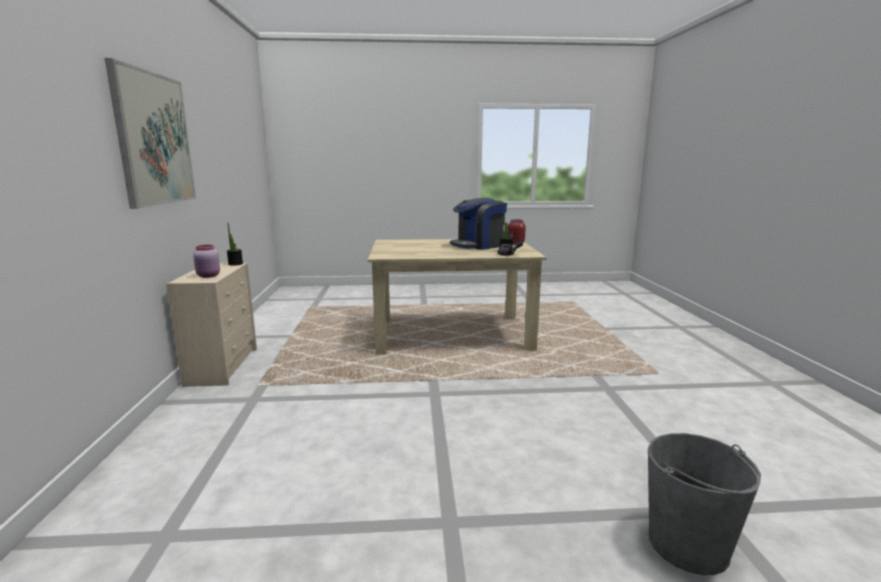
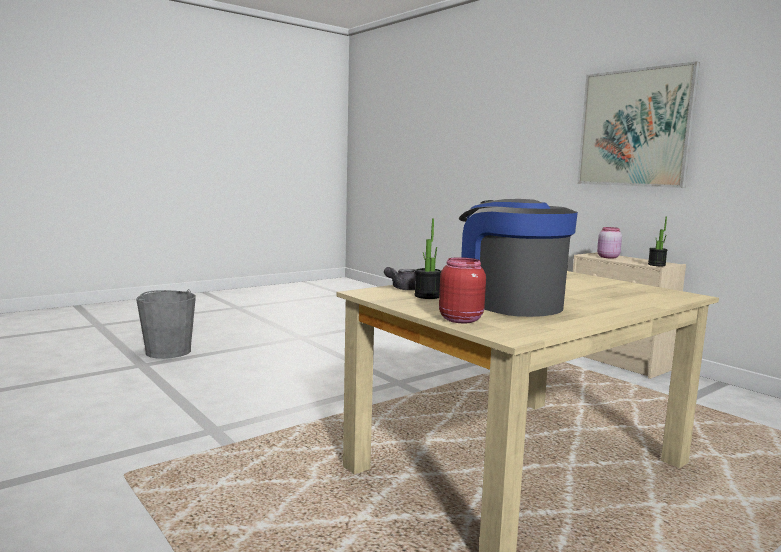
camera: 145 degrees right, 5 degrees down
coffee machine [450,198,507,250] -> coffee machine turned 60 degrees counterclockwise [459,199,578,317]

